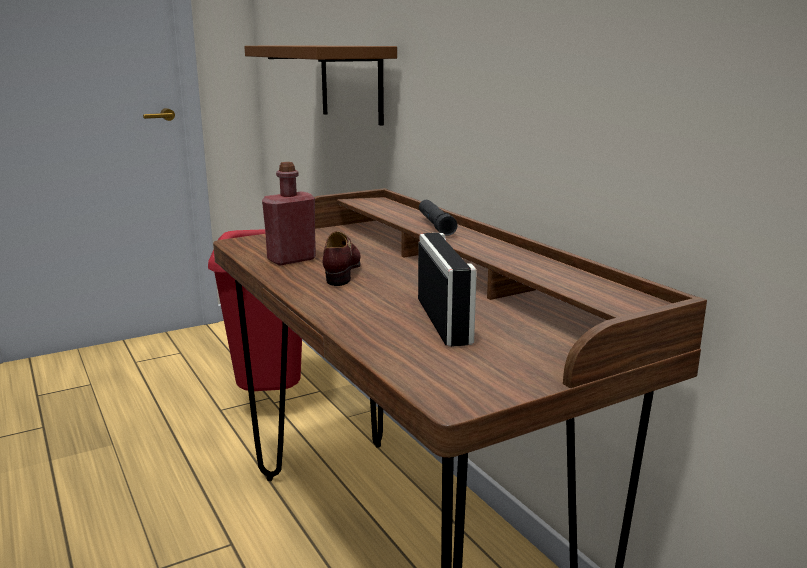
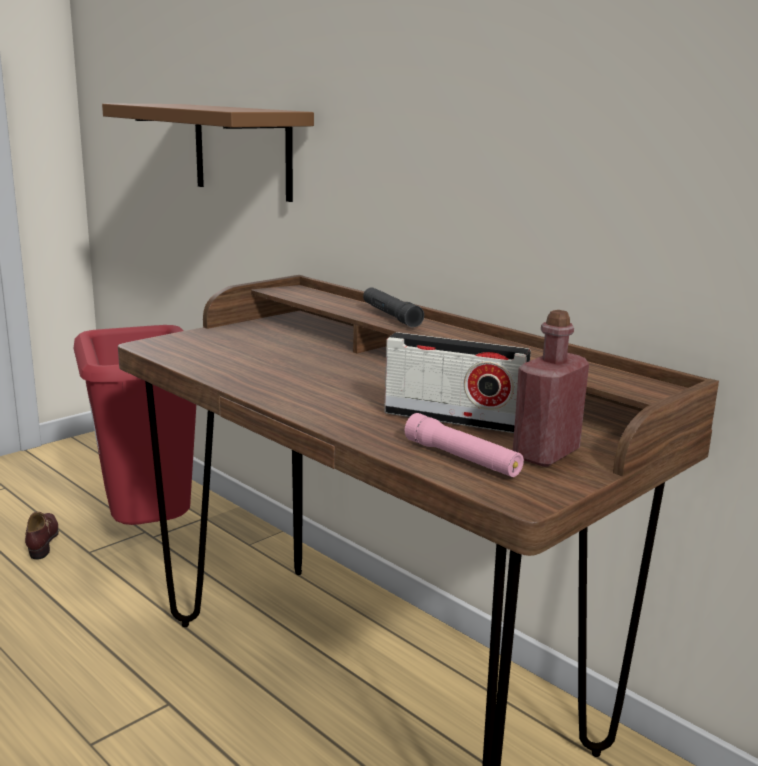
camera: 15 degrees left, 0 degrees up
red bottle [262,162,316,265] -> red bottle moved to [513,310,589,467]
brown shoe [323,231,361,286] -> brown shoe moved to [25,512,59,560]
radio [418,233,477,347] -> radio turned 135 degrees clockwise [384,332,531,433]
none -> pink flashlight [405,413,524,477]

